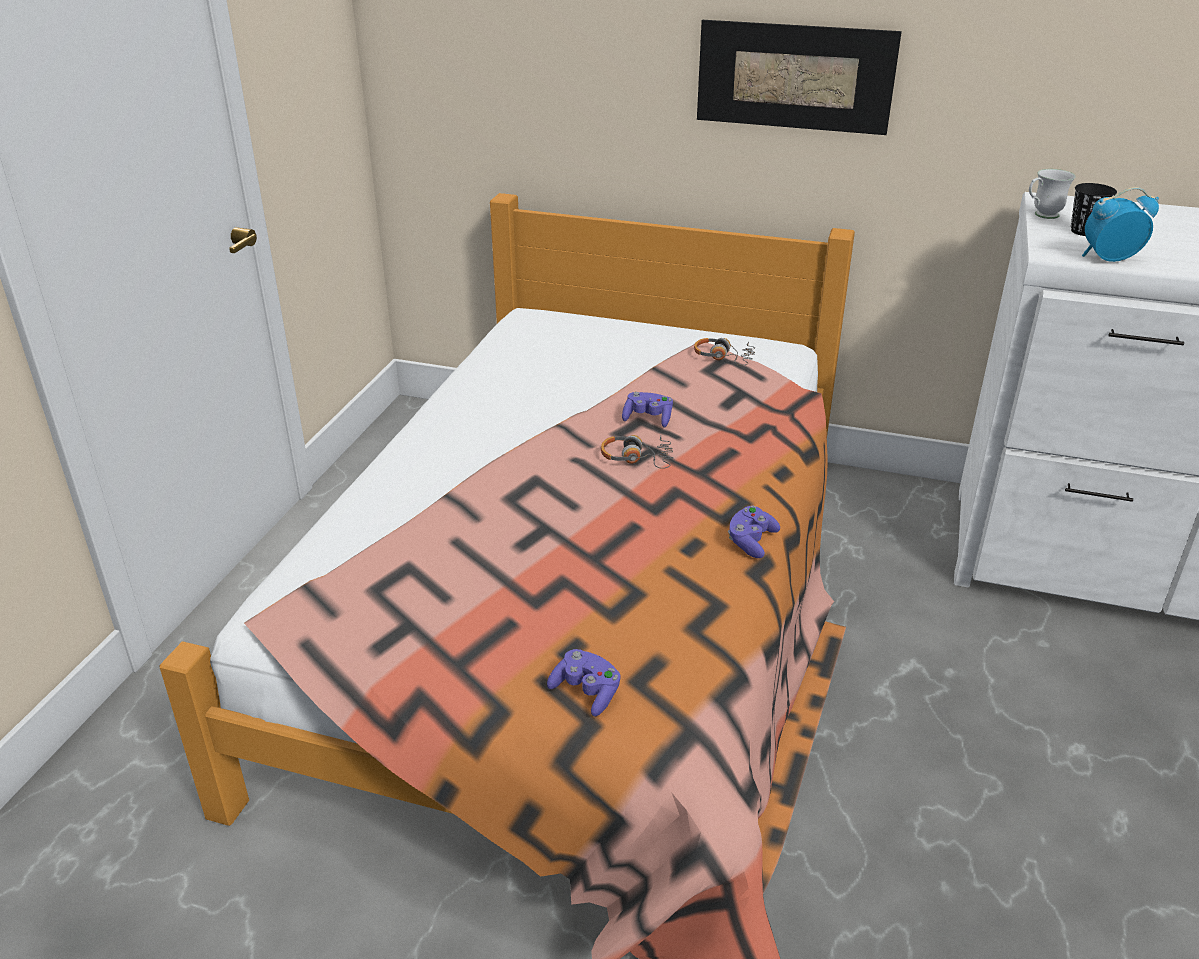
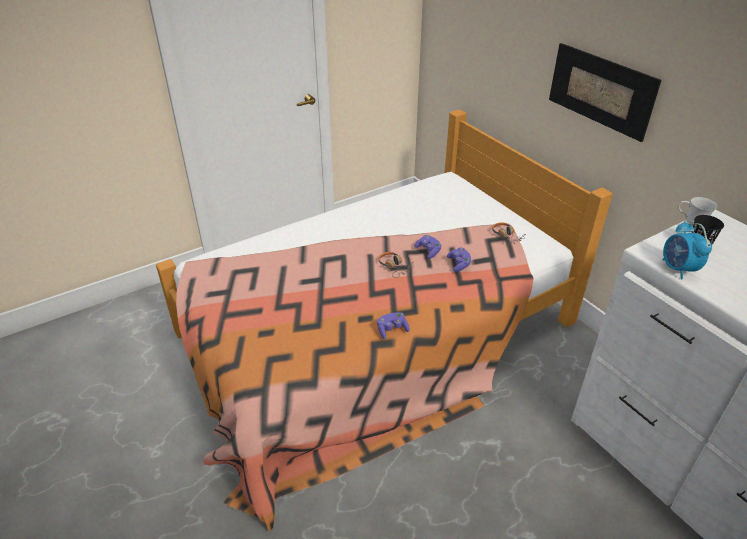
camera: 40 degrees right, 5 degrees up
purple game controller [547,649,621,717] -> purple game controller moved to [447,248,471,272]
alarm clock [1082,187,1159,262] -> alarm clock turned 135 degrees counterclockwise [662,221,712,280]

